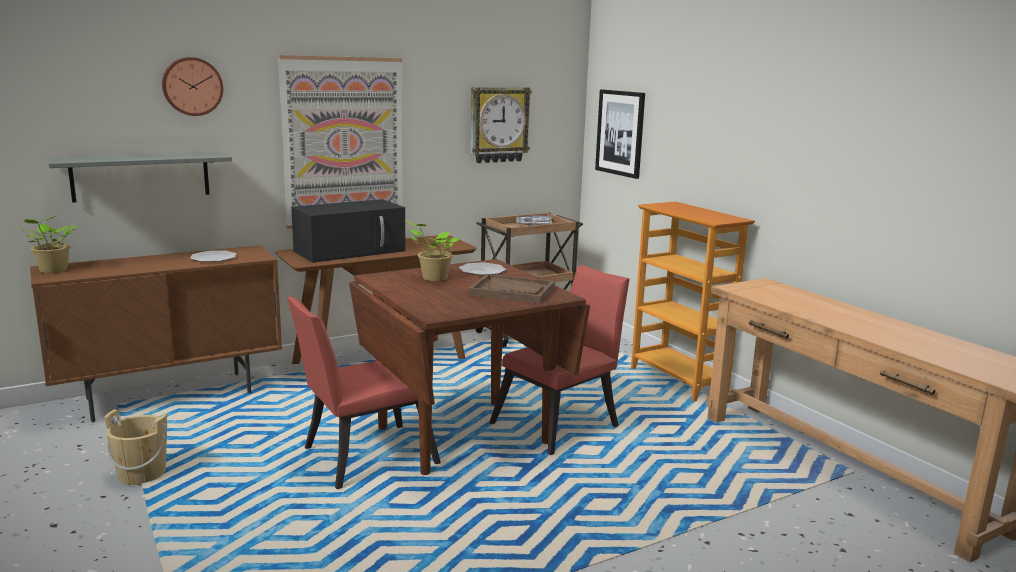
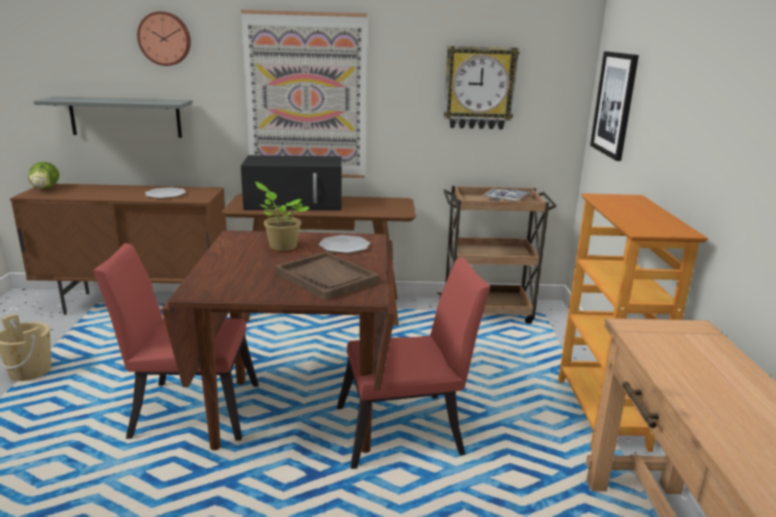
camera: 30 degrees right, 5 degrees up
potted plant [18,216,77,273] -> lettuce [28,162,59,189]

